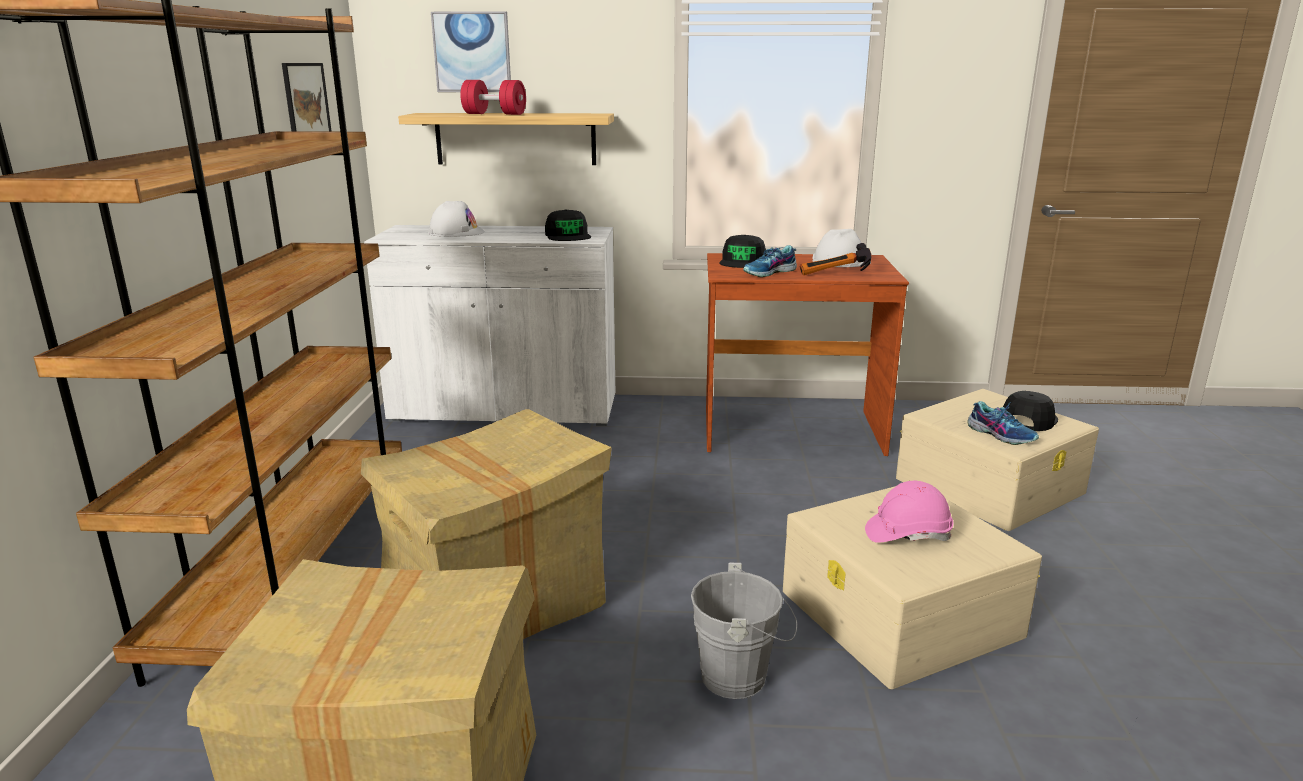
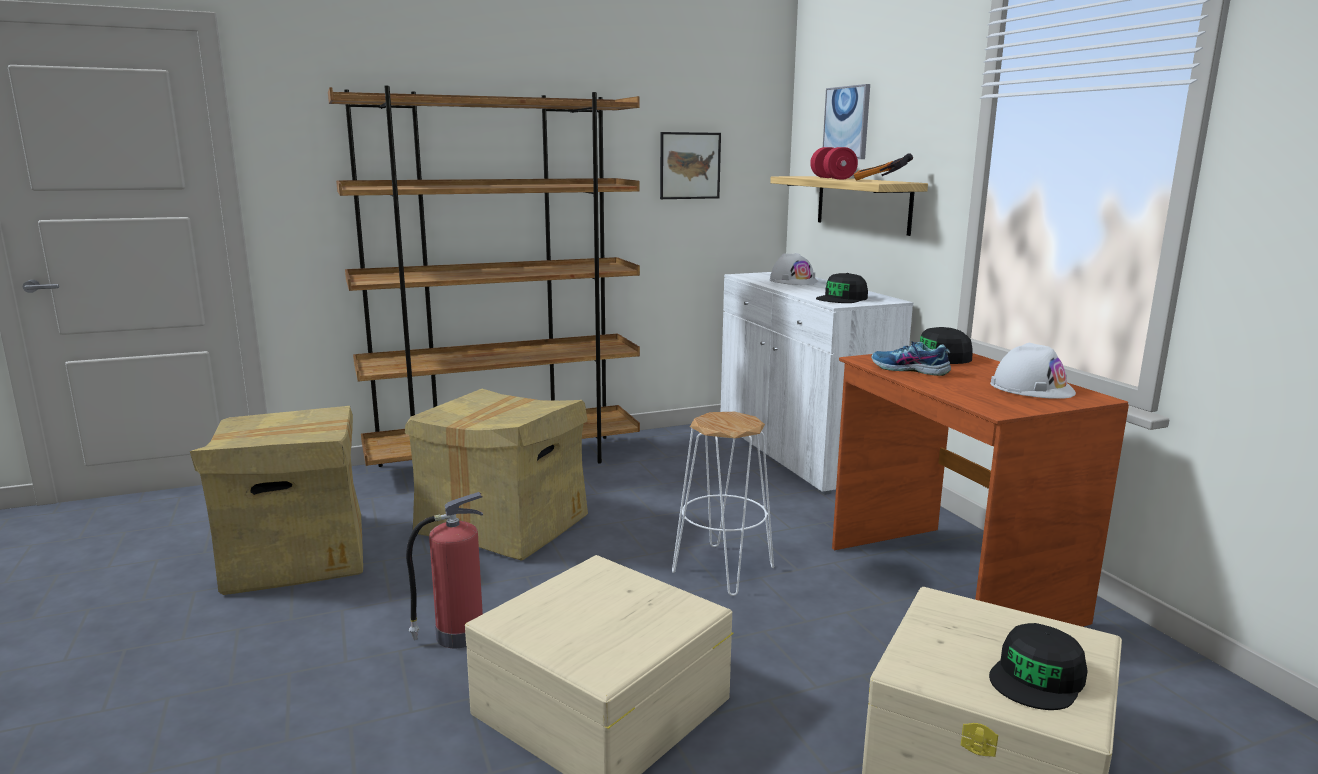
camera: 65 degrees right, 5 degrees down
grey bucket [691,563,797,699] -> fire extinguisher [406,492,483,648]
hammer [800,243,871,275] -> hammer moved to [854,154,913,180]
pink hard hat [865,481,954,543] -> none
shoe [967,401,1039,445] -> none
black cap [1003,391,1058,431] -> black cap turned 120 degrees clockwise [989,623,1088,710]
none -> white stool [672,412,774,596]

